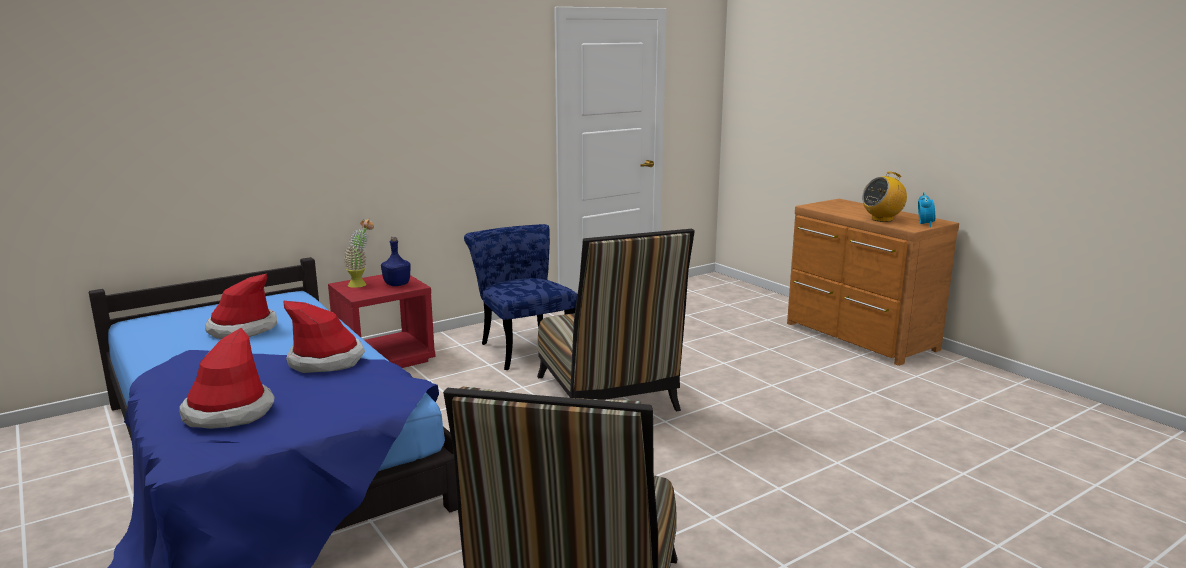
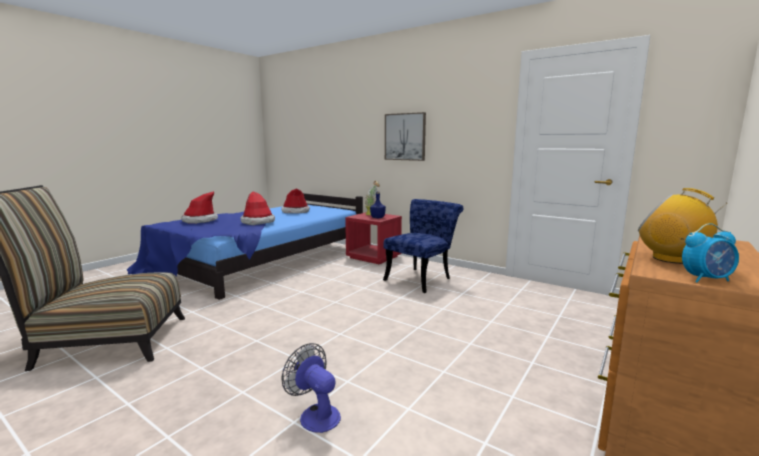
camera: 70 degrees right, 5 degrees down
chair [537,229,695,411] -> none
none -> fan [282,343,341,433]
none -> picture [385,112,426,161]

